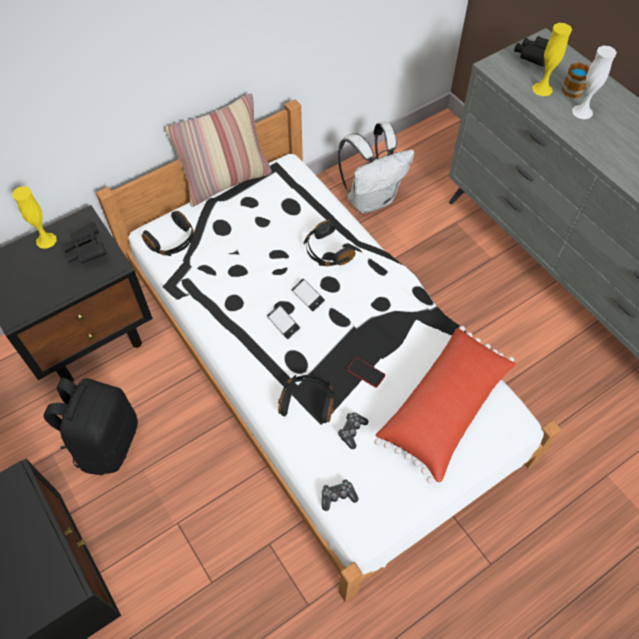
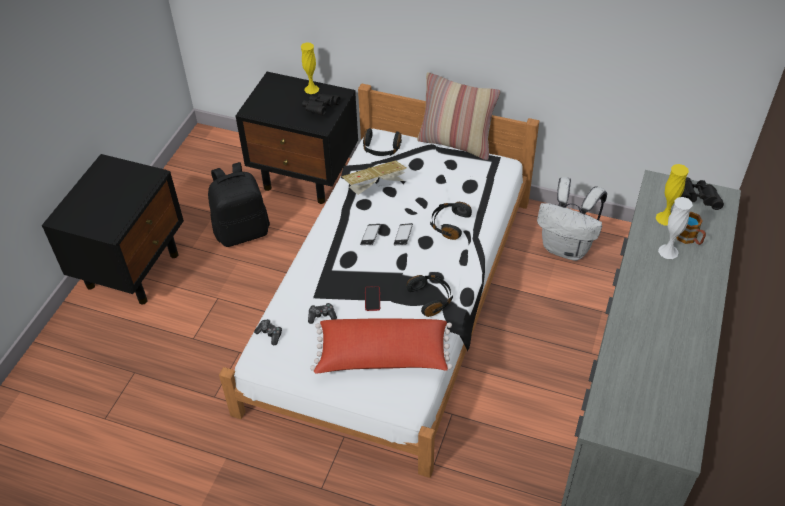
camera: 55 degrees right, 10 degrees down
black headphones [278,375,334,423] -> black headphones moved to [407,275,453,317]
none -> book [341,160,406,195]

